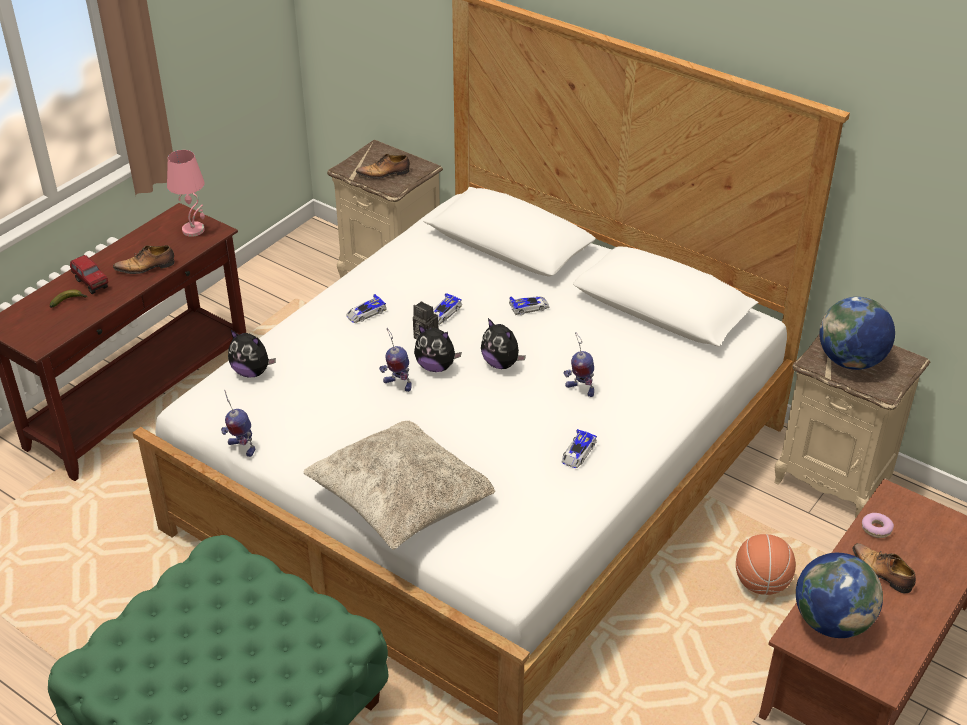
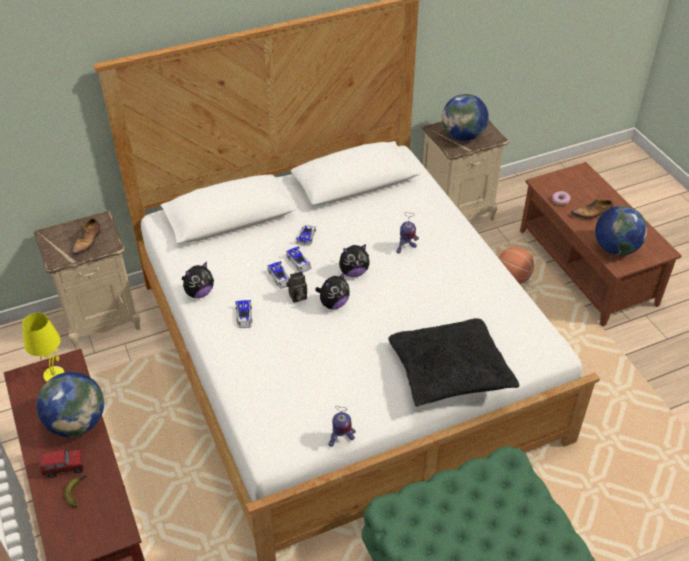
camera: 60 degrees left, 5 degrees up
shoe [113,245,175,274] -> globe [37,372,104,437]
pink table lamp [167,150,205,237] -> yellow table lamp [22,313,65,382]
plush toy [228,330,276,378] -> plush toy moved to [182,262,214,298]
beige pillow [304,420,495,550] -> black pillow [388,318,520,406]
toy robot [379,328,412,392] -> none
toy car [562,429,597,468] -> toy car moved to [286,246,312,273]

